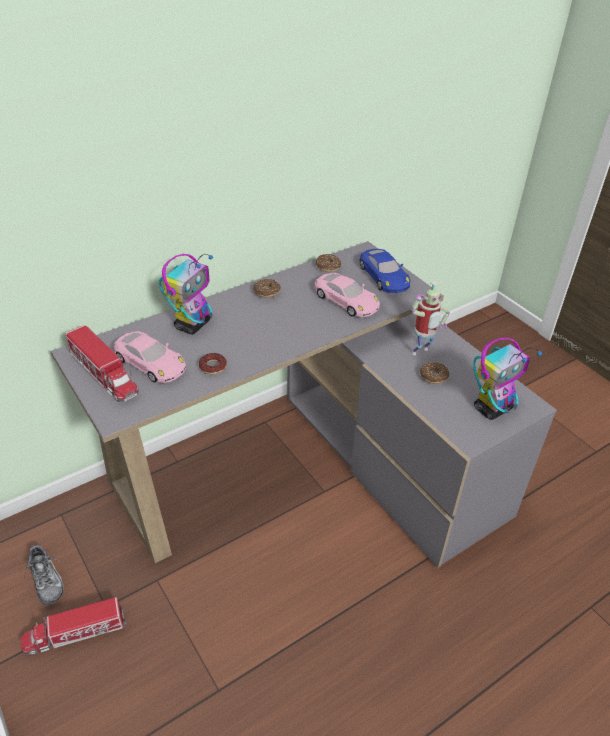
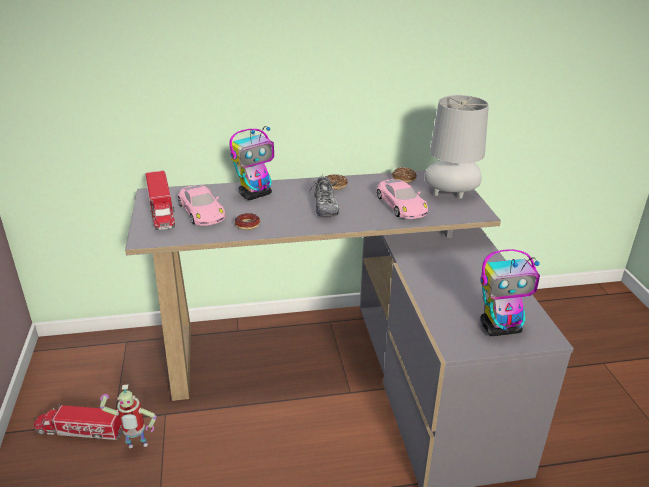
camera: 25 degrees right, 10 degrees down
shoe [24,545,64,605] -> shoe moved to [309,174,343,216]
blue toy car [360,249,411,293] -> grey table lamp [425,95,489,199]
toy robot [411,281,450,355] -> toy robot moved to [100,385,157,448]
donut [420,362,449,384] -> none

